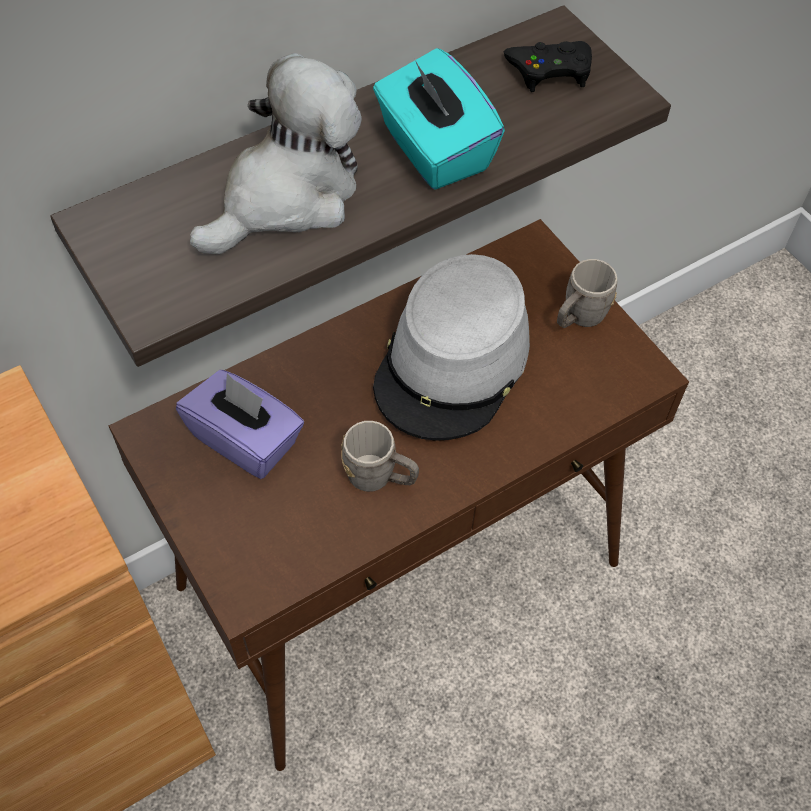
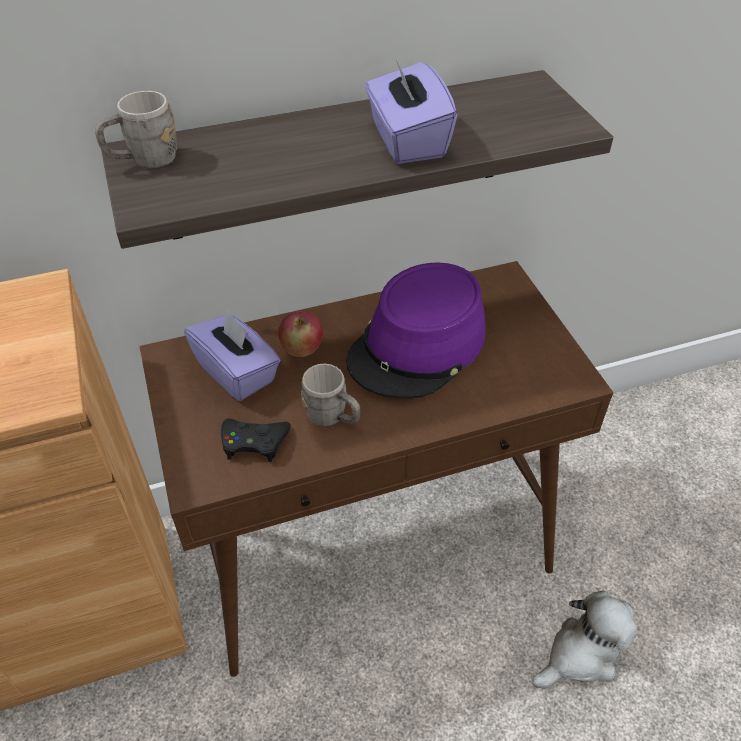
camera: 15 degrees right, 10 degrees down
plush toy [190,53,362,254] -> plush toy moved to [532,590,637,689]
turquoise tissue box [373,48,505,190] -> purple tissue box [365,54,457,164]
grey hat [373,254,530,441] -> purple hat [346,263,486,399]
black game controller [504,41,592,92] -> black game controller moved to [221,418,291,462]
grey mug [557,259,617,328] -> grey mug moved to [95,91,177,169]
none -> apple [278,312,323,357]

